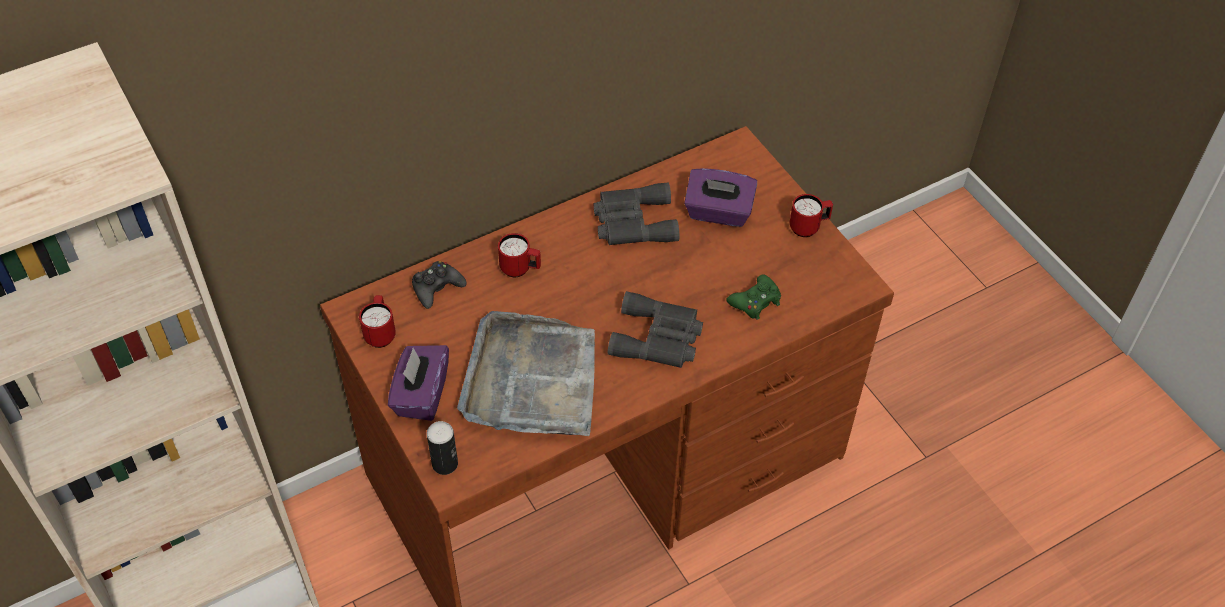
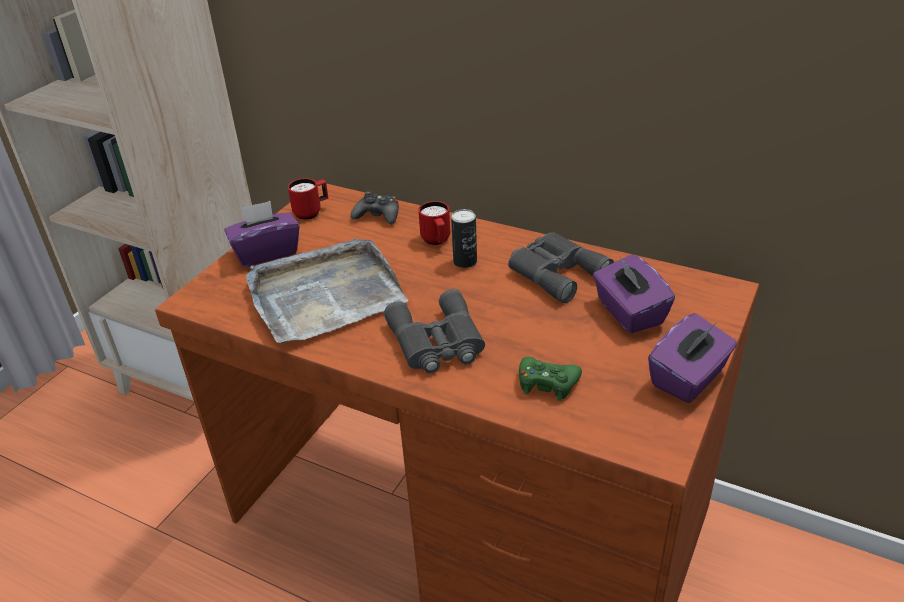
camera: 60 degrees right, 15 degrees down
can [427,421,458,475] -> can moved to [451,209,477,268]
red mug [790,194,833,237] -> purple tissue box [648,313,737,403]

